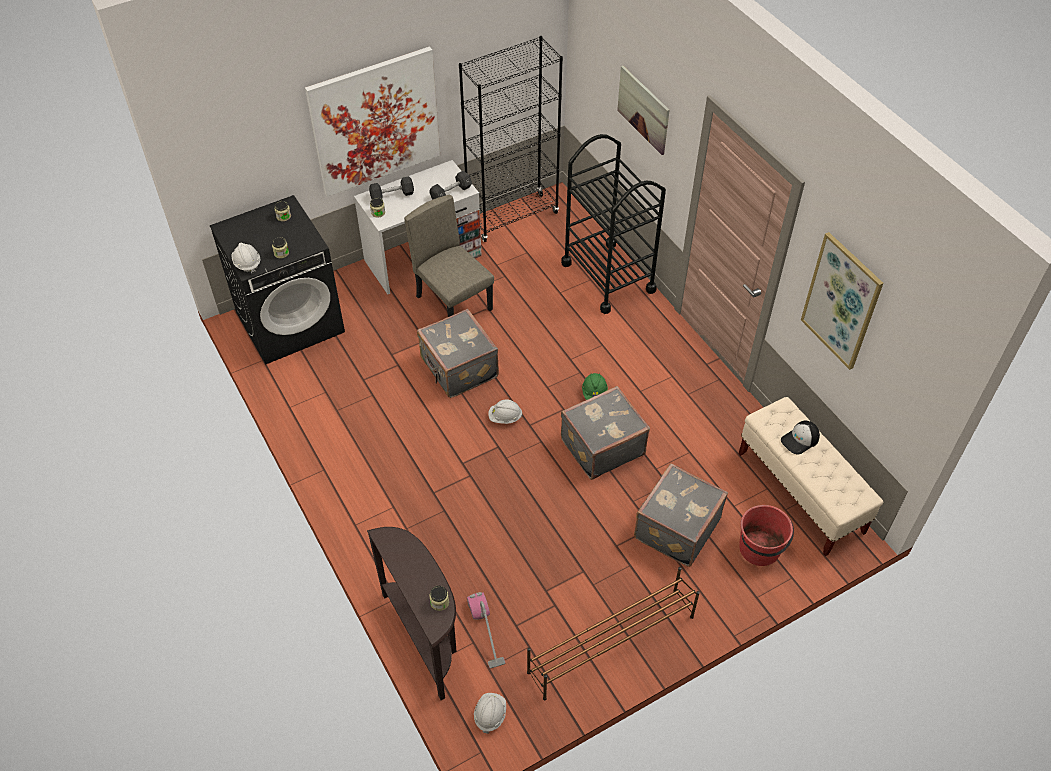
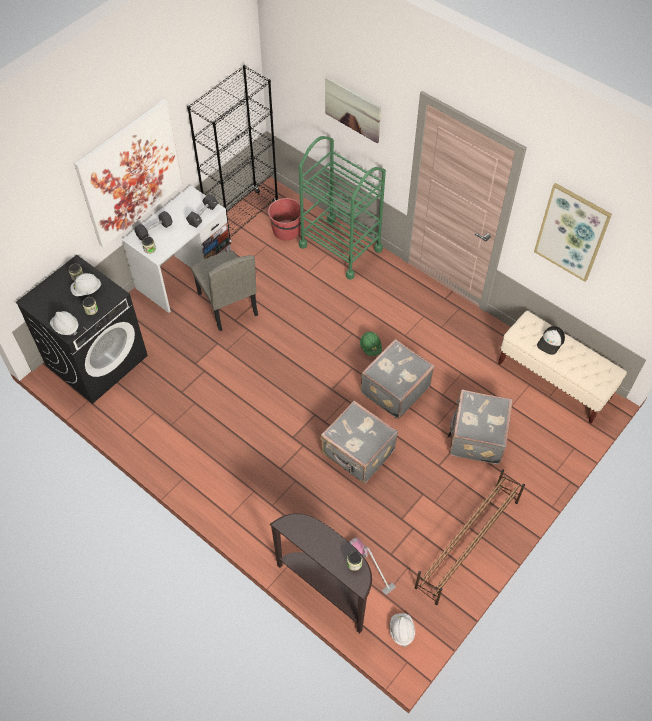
camera: 20 degrees left, 5 degrees up
beige chair [404,195,494,317] -> beige chair turned 150 degrees counterclockwise [191,251,258,331]
grey suitcase [417,309,499,398] -> grey suitcase moved to [320,401,398,484]
white hard hat [488,399,522,424] -> white hard hat moved to [71,273,101,296]
black cart [561,134,666,314] -> green cart [299,136,386,280]
red bucket [739,505,794,566] -> red bucket moved to [268,198,304,240]

